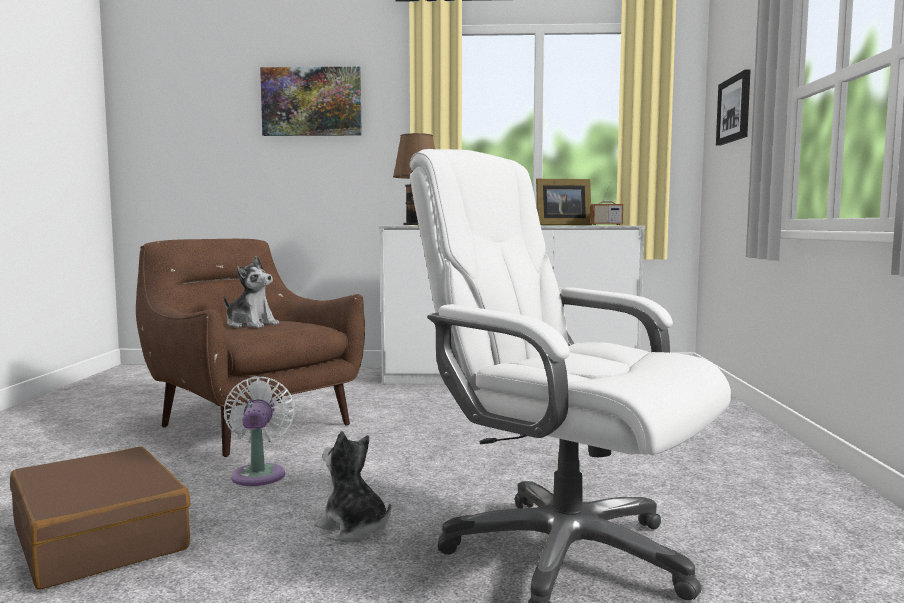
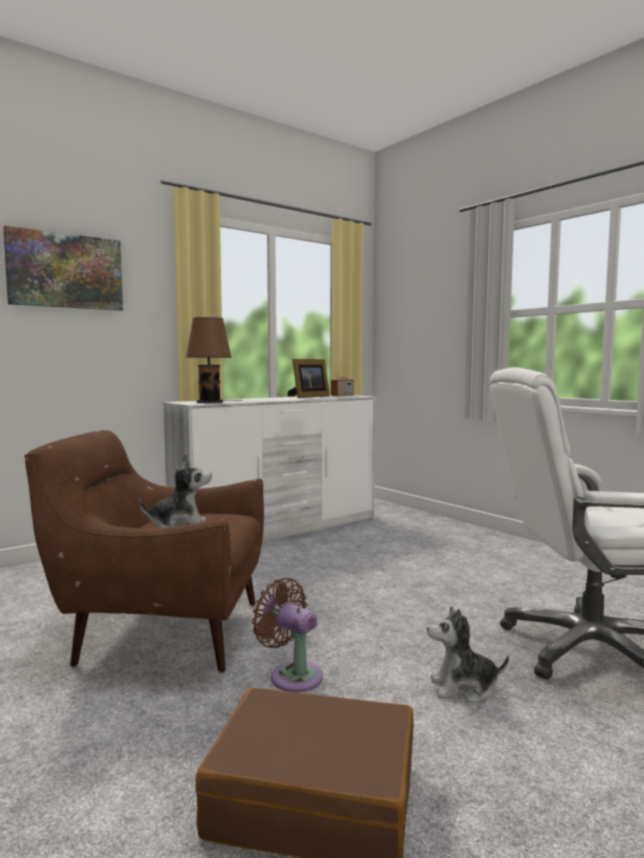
camera: 40 degrees left, 0 degrees up
white fan [224,376,295,486] -> brown fan [252,578,323,692]
picture [716,69,751,145] -> none

